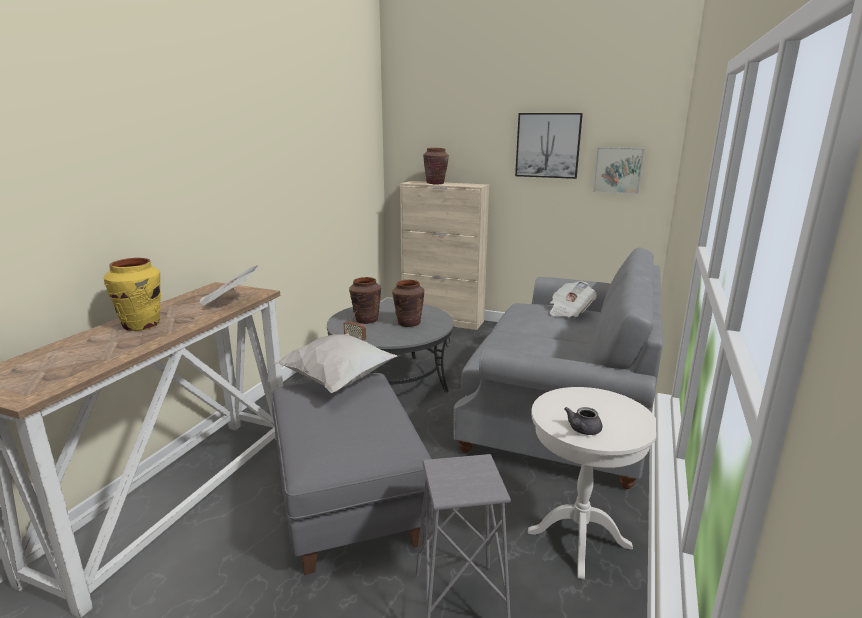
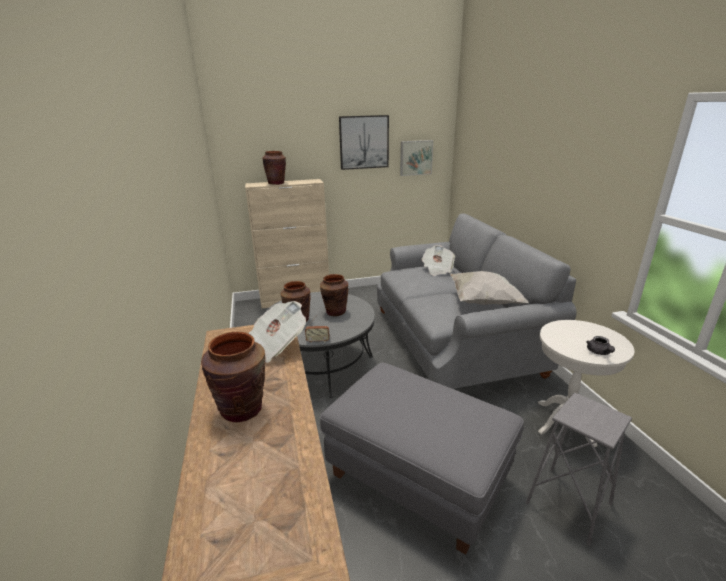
camera: 35 degrees left, 5 degrees up
yellow vase [104,258,161,331] -> brown vase [201,332,266,422]
white pillow [274,333,399,393] -> white pillow moved to [450,271,529,305]

